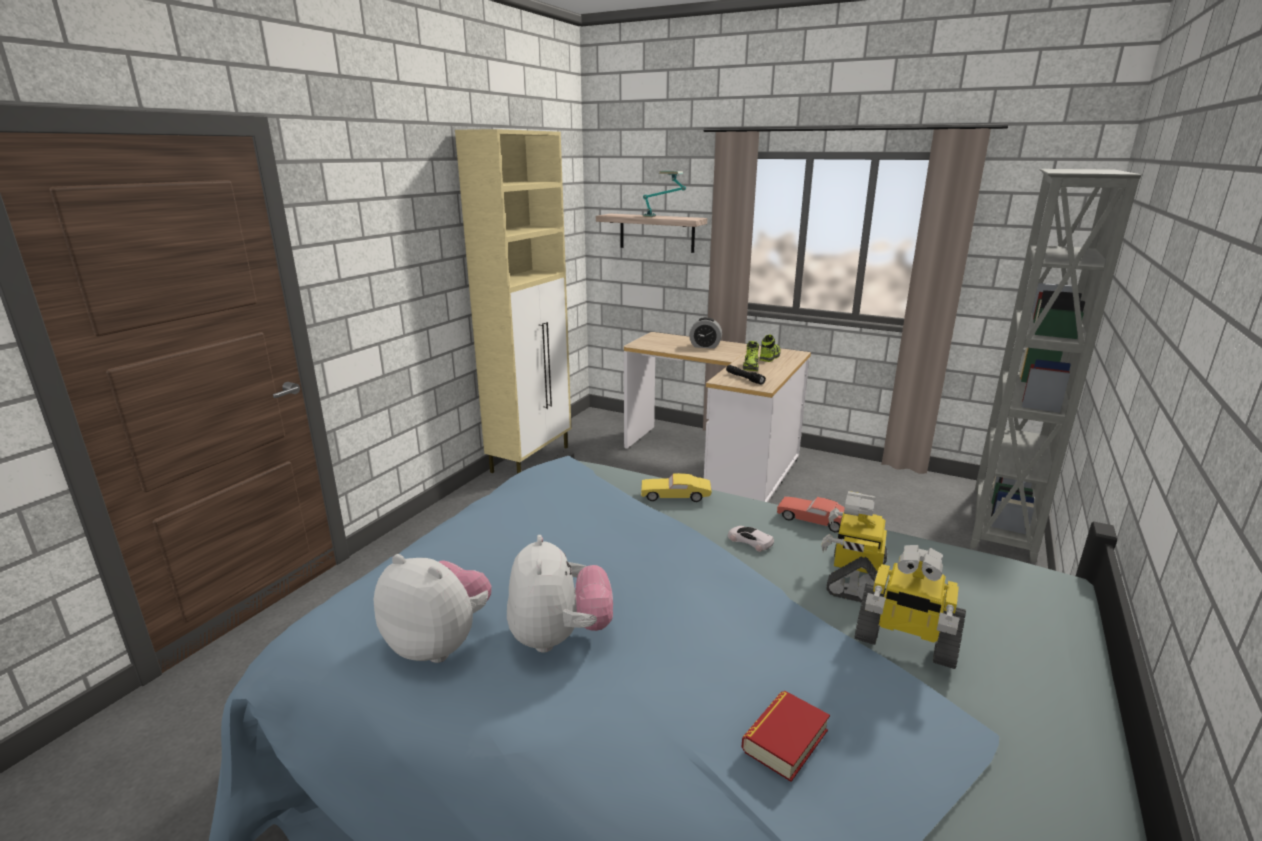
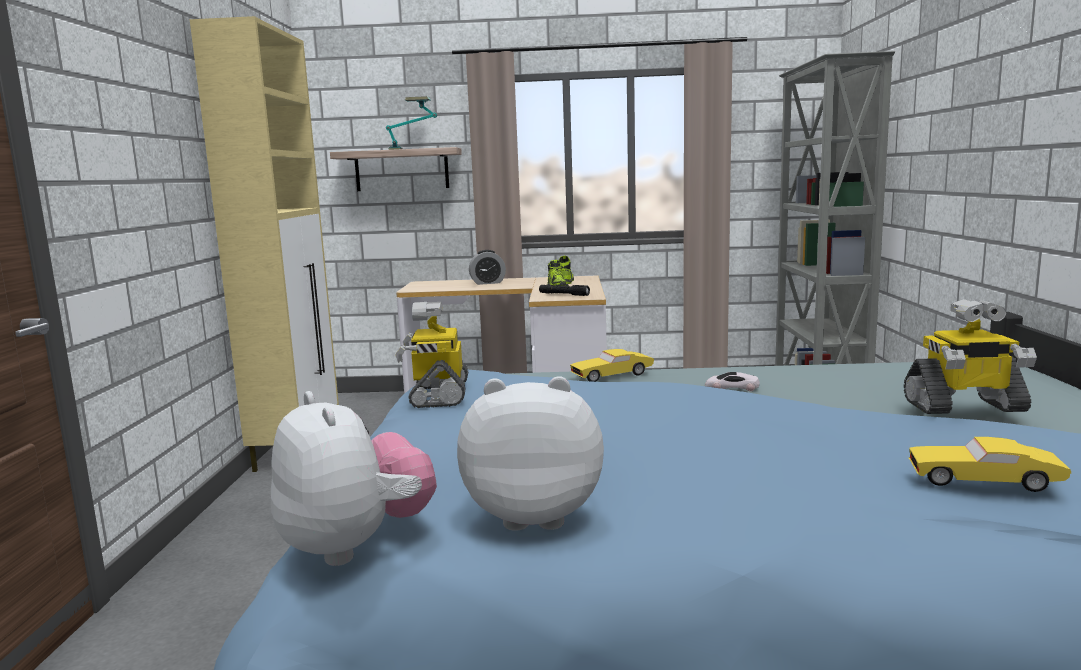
camera: 25 degrees left, 10 degrees down
plush toy [507,535,613,653] -> plush toy moved to [271,391,437,566]
book [741,691,830,782] -> yellow toy car [909,437,1071,492]
red toy car [777,497,845,532] -> none
toy robot [821,491,888,603] -> toy robot moved to [395,302,468,408]

